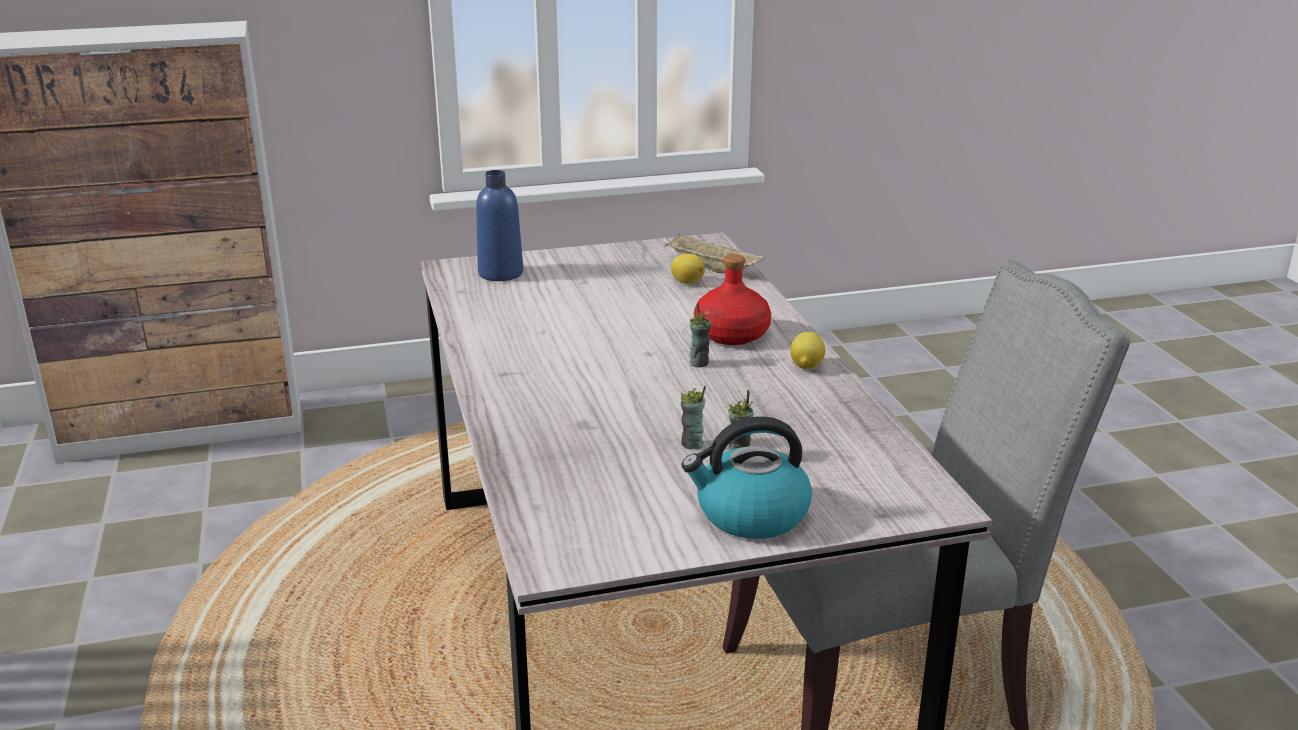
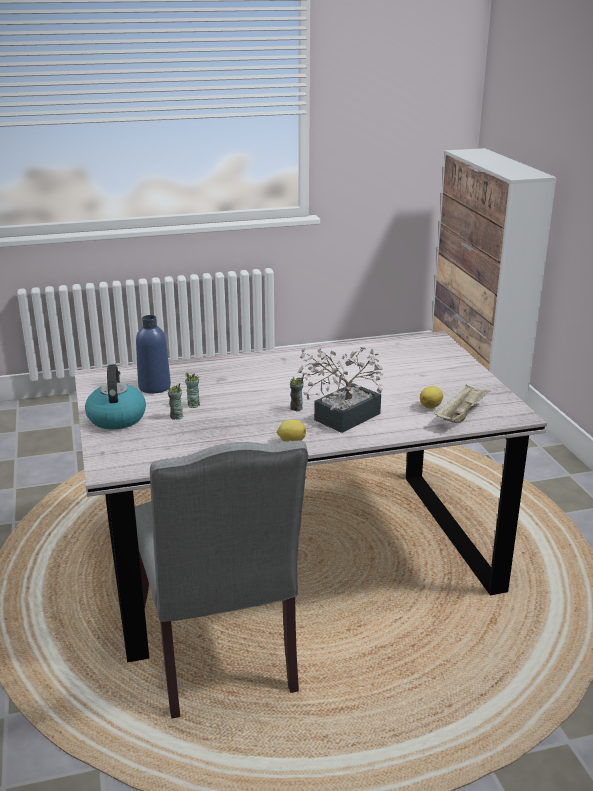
camera: 90 degrees right, 0 degrees up
blue bottle [476,170,523,281] -> blue bottle moved to [136,315,171,394]
red bottle [694,254,771,345] -> potted plant [297,347,383,433]

